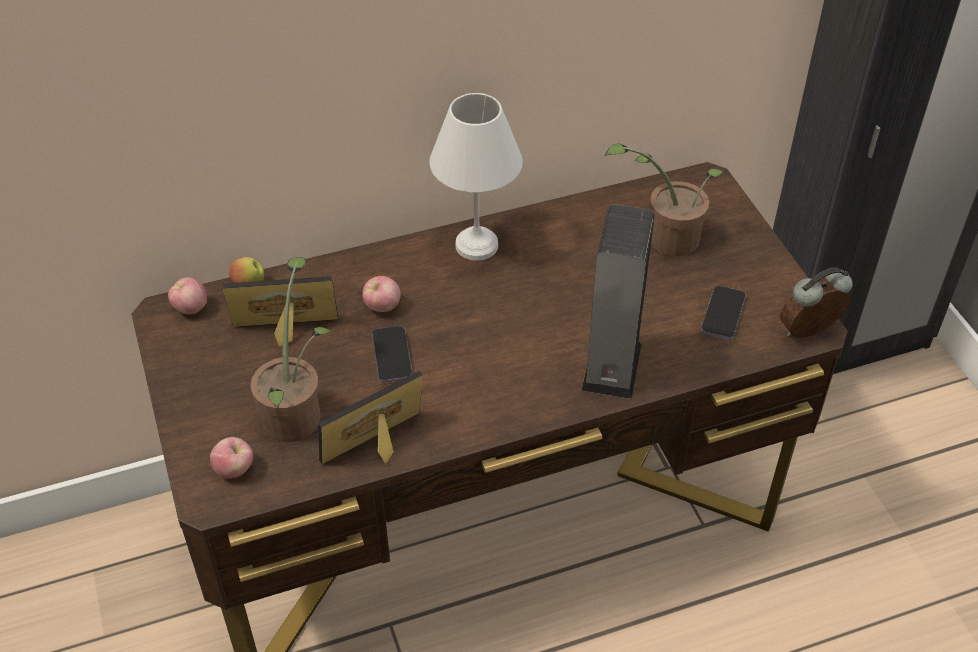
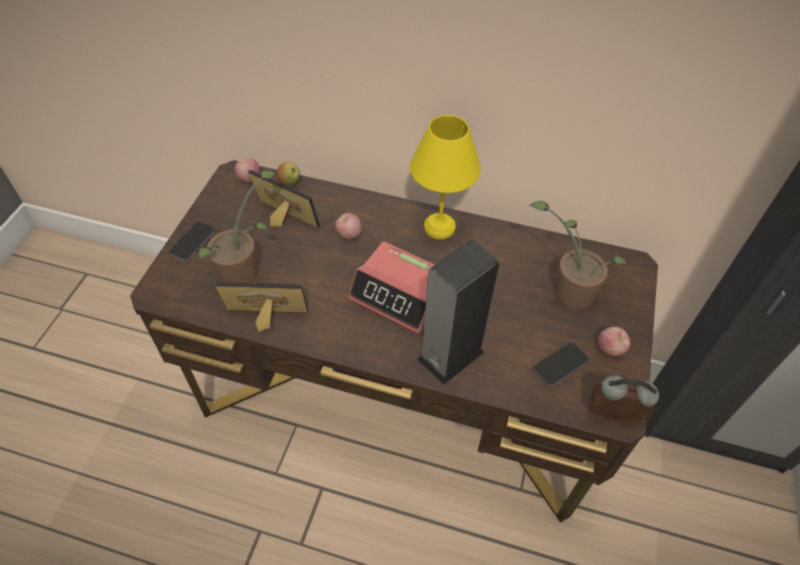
camera: 35 degrees right, 5 degrees up
apple [210,437,254,479] -> apple moved to [598,327,630,356]
phone [372,326,412,382] -> phone moved to [169,221,215,261]
white table lamp [429,93,523,261] -> yellow table lamp [410,115,481,239]
none -> alarm clock [348,242,435,334]

